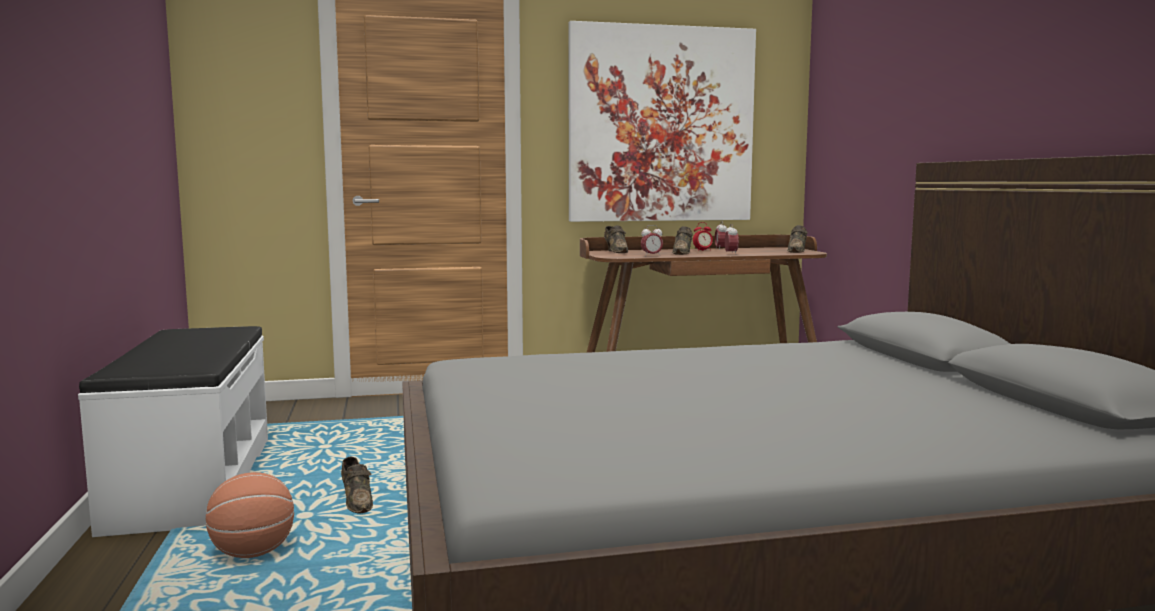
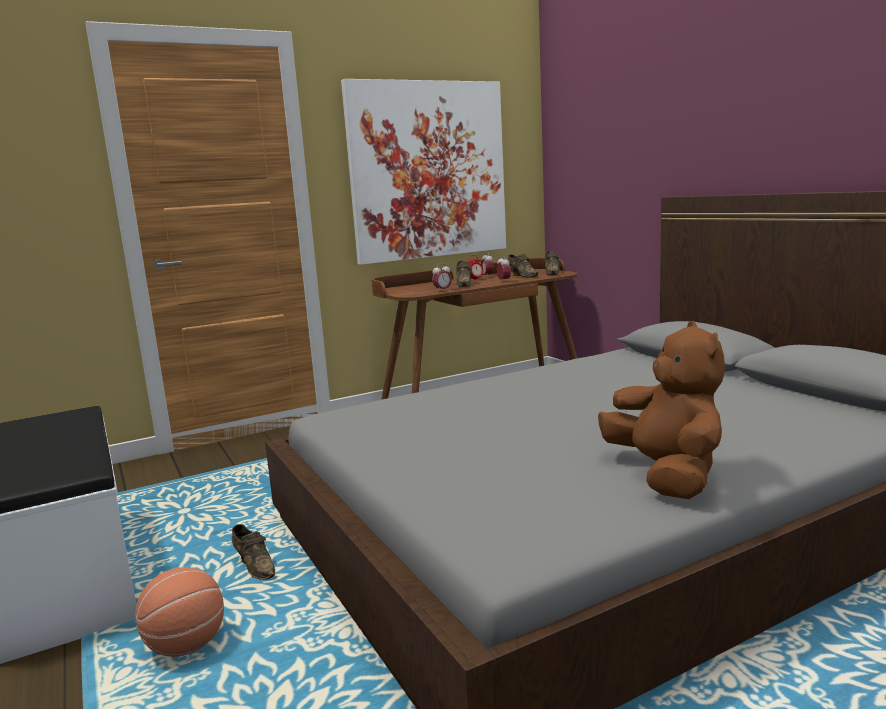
camera: 15 degrees left, 5 degrees up
brown shoe [604,226,628,253] -> brown shoe moved to [508,254,538,278]
none -> brown plush toy [598,321,725,499]

